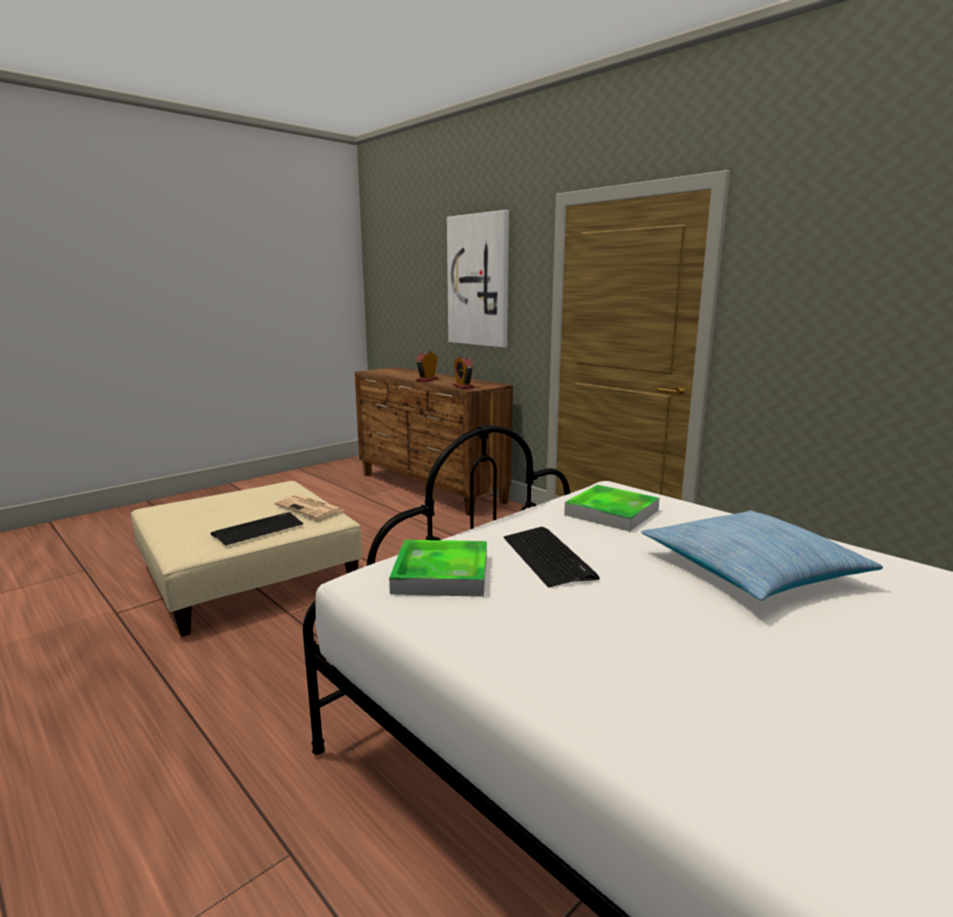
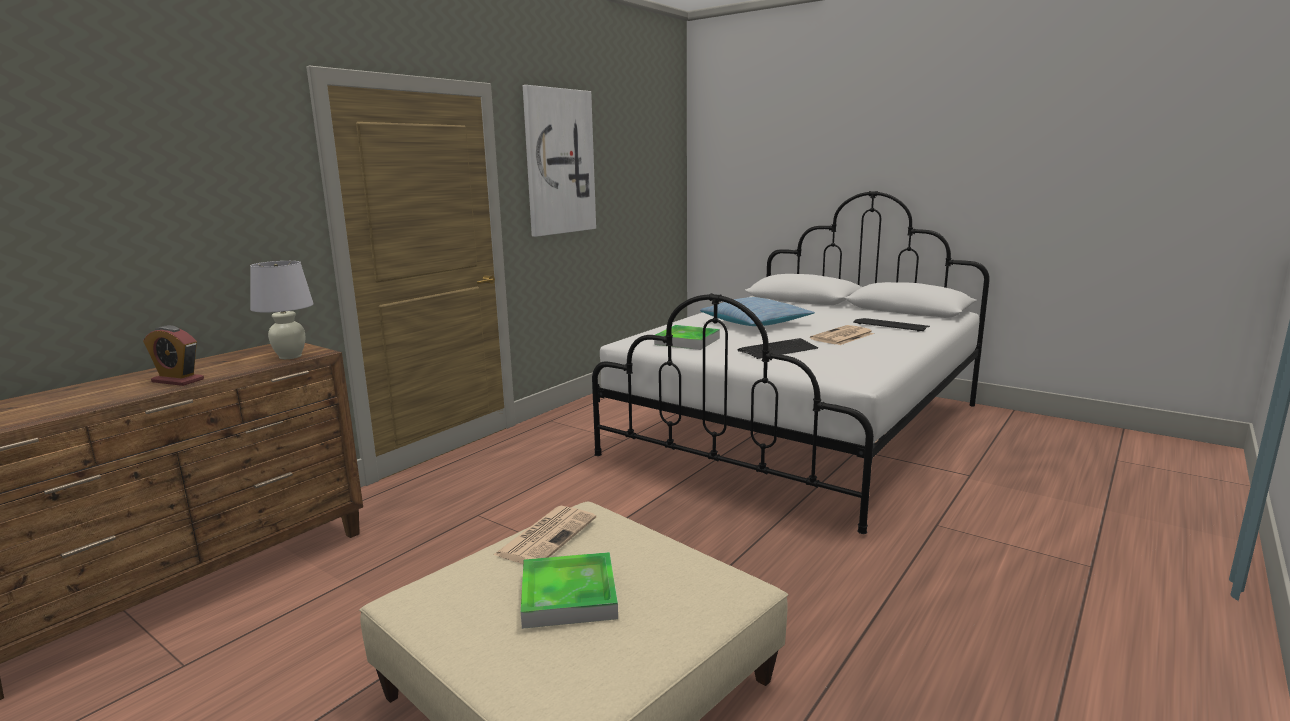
camera: 100 degrees left, 0 degrees up
keyboard [211,512,303,546] -> keyboard moved to [853,318,930,332]
tray [389,540,487,597] -> tray moved to [521,552,618,629]
picture [447,210,509,347] -> picture moved to [523,85,596,237]
alarm clock [453,356,474,389] -> white table lamp [250,261,314,359]
none -> newspaper [810,325,874,345]

